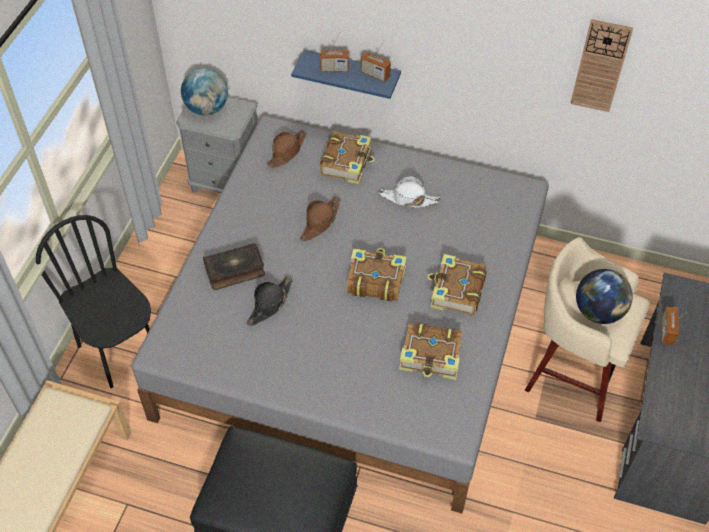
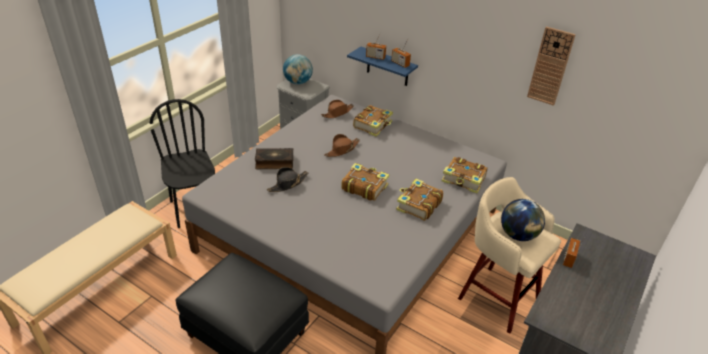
camera: 15 degrees right, 15 degrees down
white hat [379,176,441,208] -> none
book [399,322,462,380] -> book moved to [442,157,488,193]

